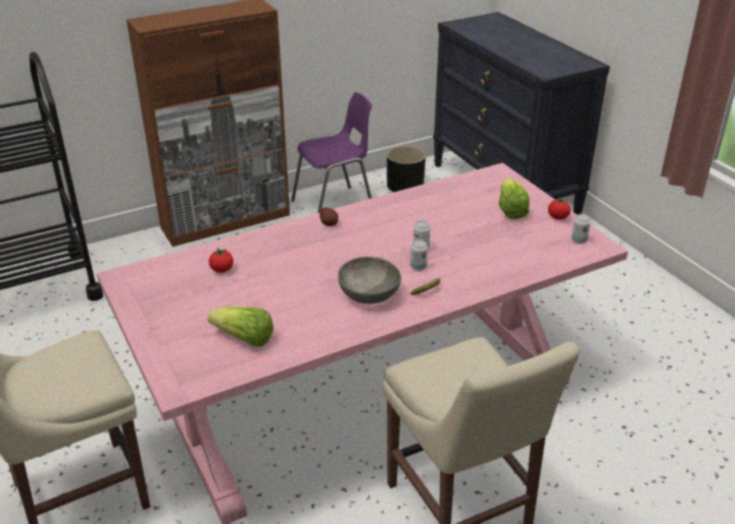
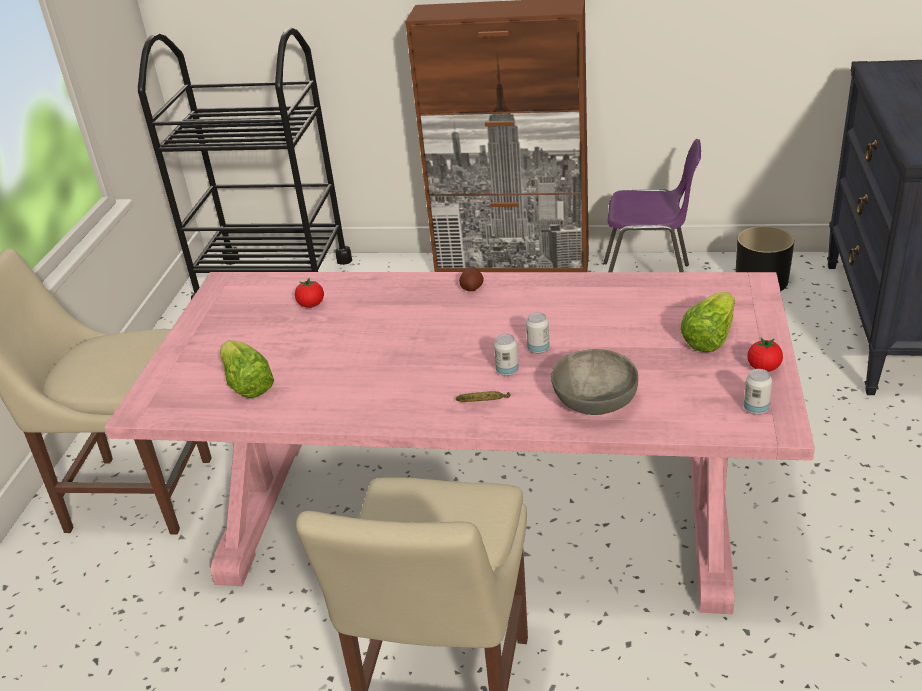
camera: 40 degrees right, 0 degrees up
grey bowl [338,256,401,304] -> grey bowl moved to [551,349,638,415]

